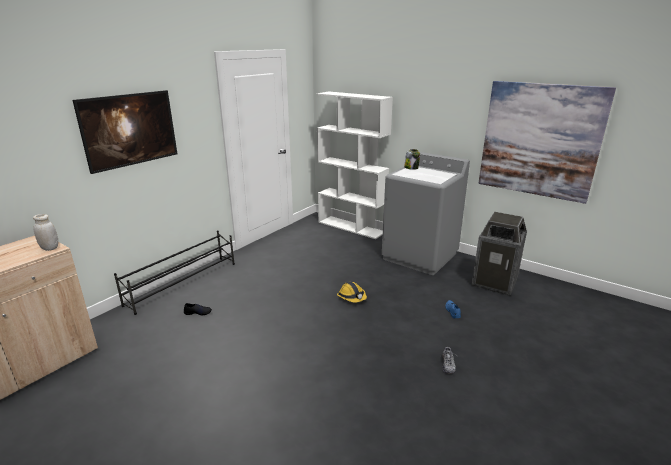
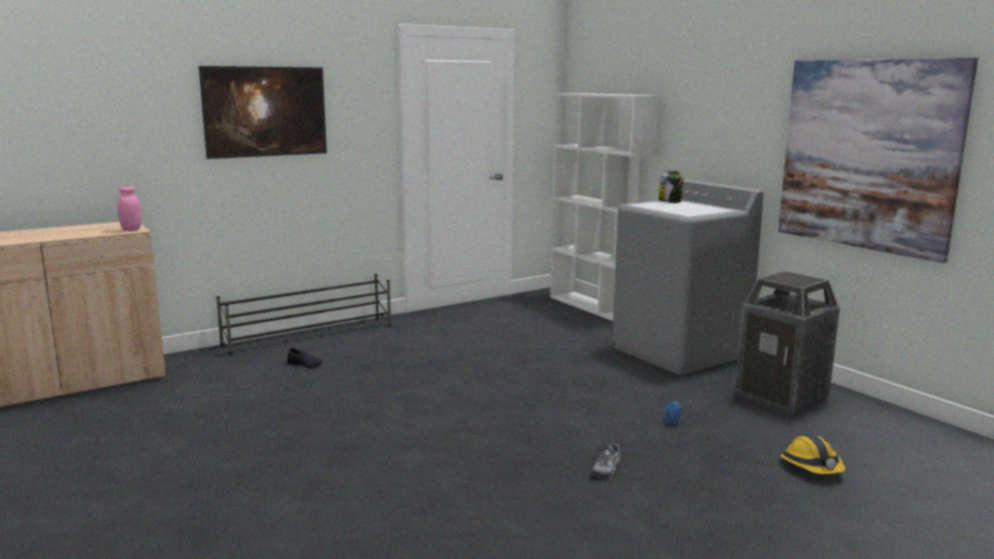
camera: 20 degrees right, 10 degrees down
white jar [33,214,58,251] -> pink jar [117,186,142,231]
hard hat [337,282,367,303] -> hard hat moved to [781,434,845,474]

